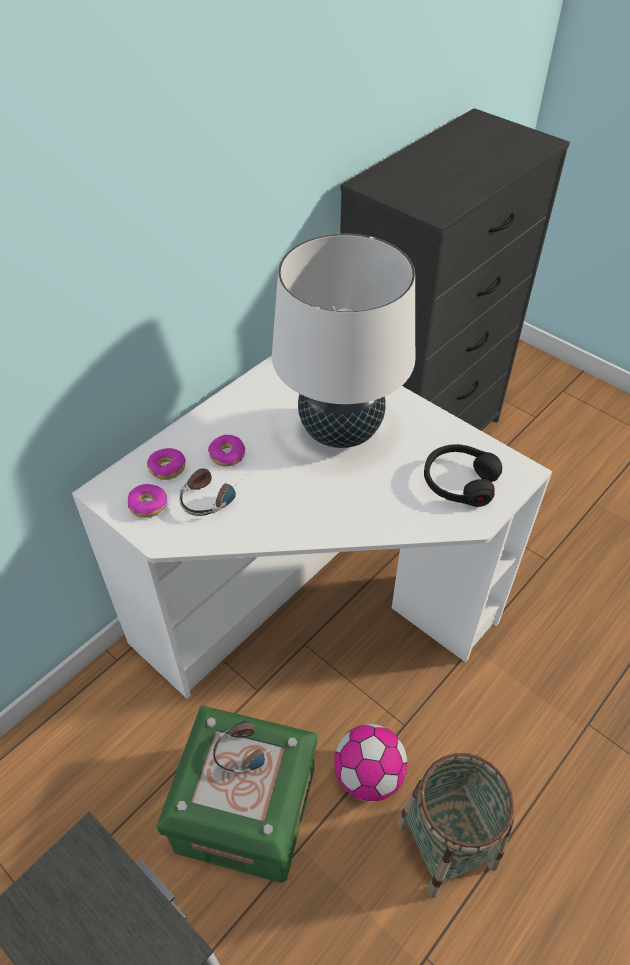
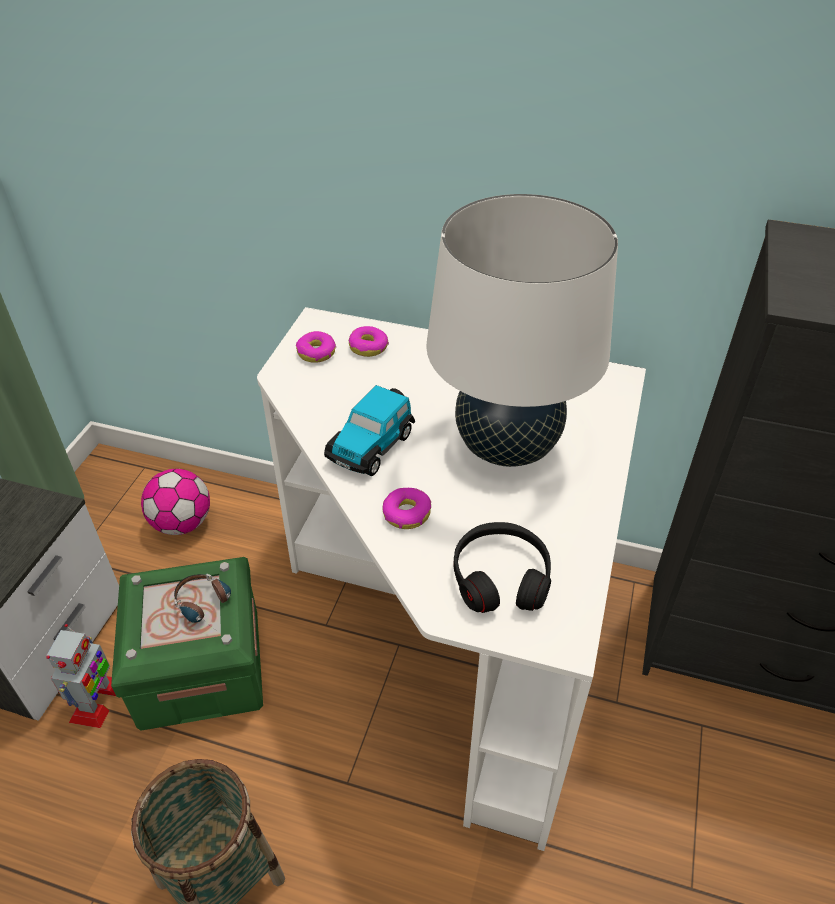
camera: 65 degrees right, 5 degrees down
headphones [179,468,245,516] -> none
donut [208,435,246,466] -> donut moved to [382,488,431,529]
football [334,724,407,802] -> football moved to [141,469,210,535]
none -> toy robot [46,624,116,728]
none -> toy car [324,385,415,476]

